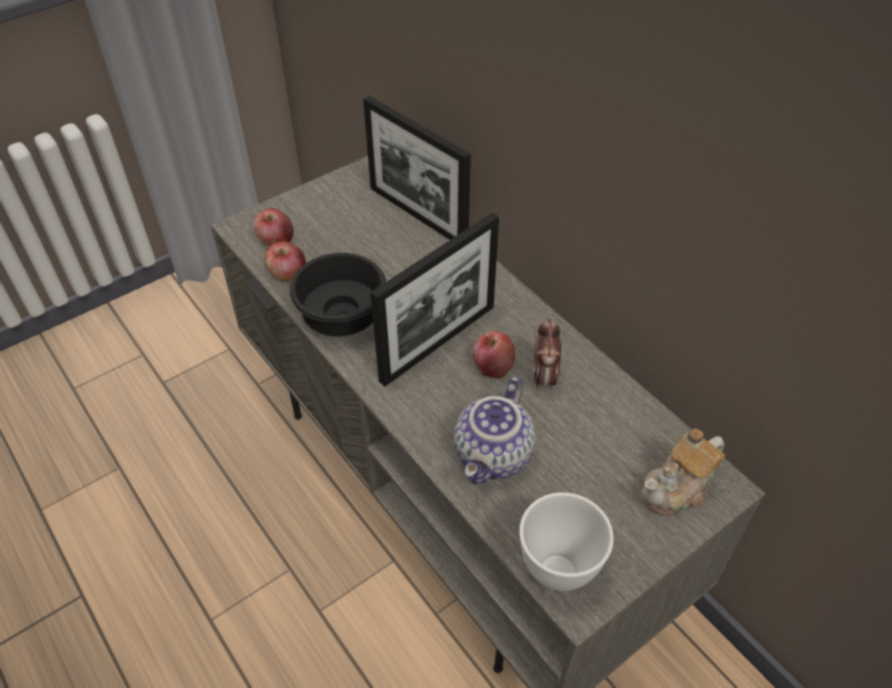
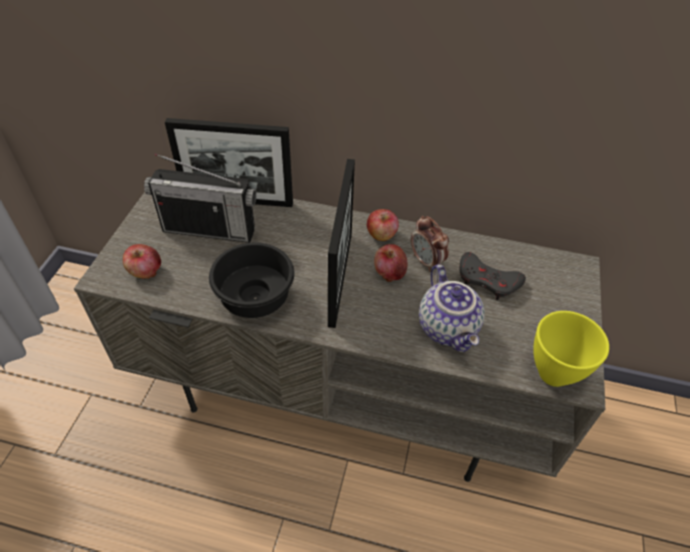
camera: 40 degrees left, 0 degrees up
apple [265,241,306,282] -> apple moved to [367,209,399,241]
white bowl [519,492,614,591] -> yellow bowl [533,311,609,387]
teapot [641,428,725,515] -> none
none -> radio [144,153,256,243]
none -> grey game controller [460,252,526,300]

